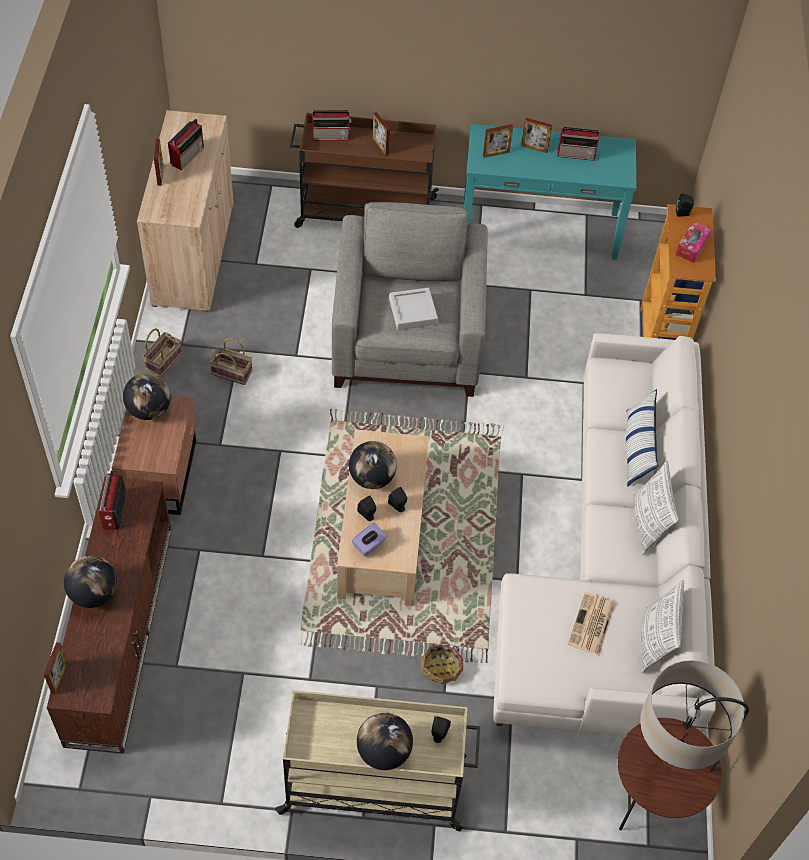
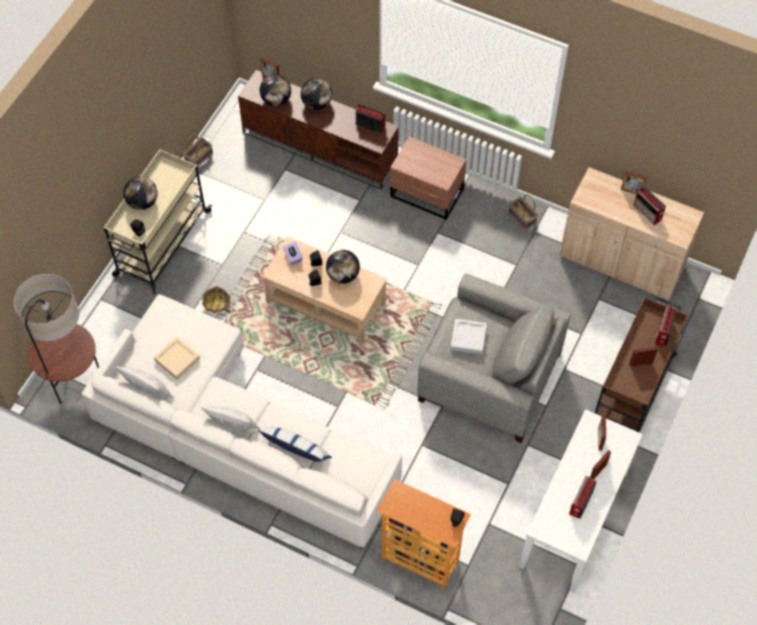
camera: 115 degrees right, 5 degrees up
globe [123,373,171,420] -> globe moved to [260,74,291,107]
basket [209,338,252,385] -> basket moved to [183,134,213,167]
turquoise console table [464,124,636,260] -> white console table [519,409,643,593]
newspaper [568,592,615,656] -> beige tray [154,337,200,380]
tissue box [675,221,712,263] -> none

